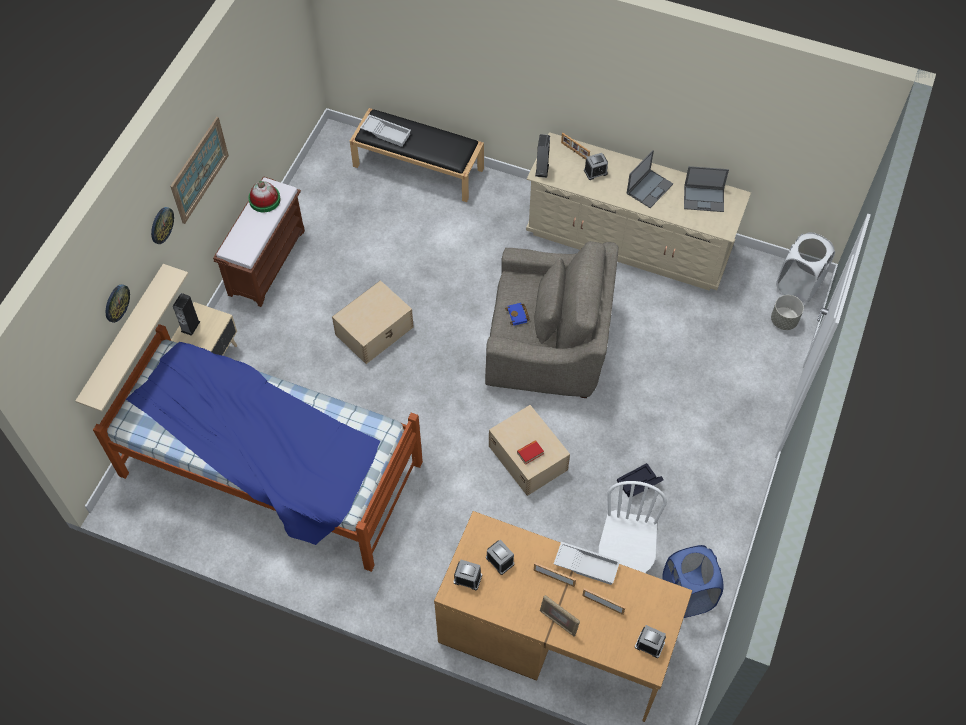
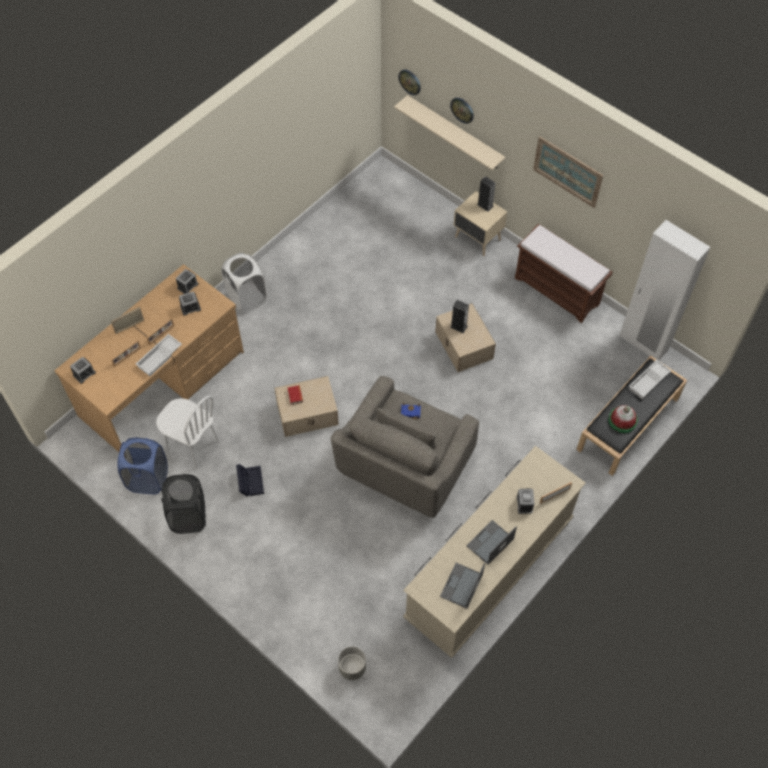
camera: 110 degrees right, 0 degrees up
bed [93,324,423,572] -> none
wall clock [151,207,174,244] -> wall clock moved to [398,70,421,95]
hat [248,181,280,212] -> hat moved to [609,405,638,433]
speaker [535,134,550,178] -> speaker moved to [450,300,469,333]
laptop [626,150,673,208] -> laptop turned 75 degrees clockwise [466,520,517,565]
white laundry basket [776,232,835,303] -> white laundry basket moved to [221,253,267,313]
none -> black laundry basket [161,474,206,534]
none -> white wardrobe [620,220,710,361]

